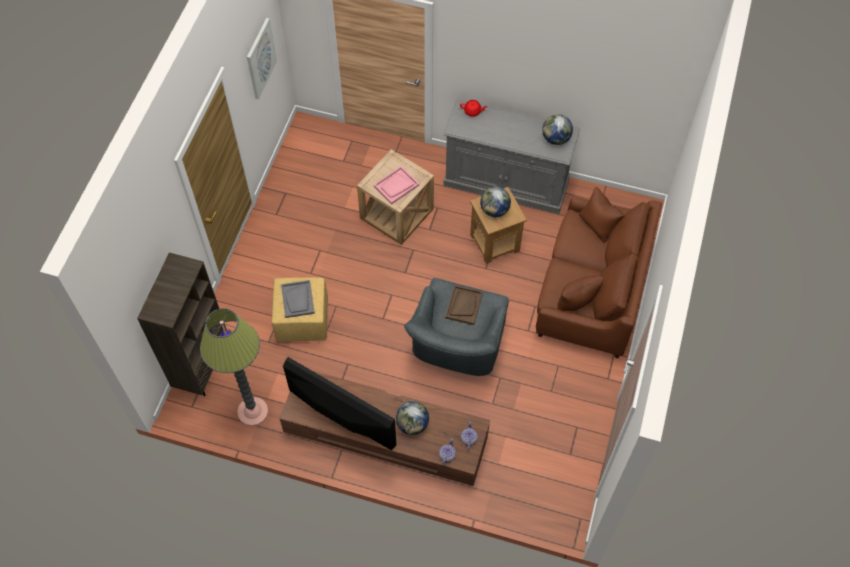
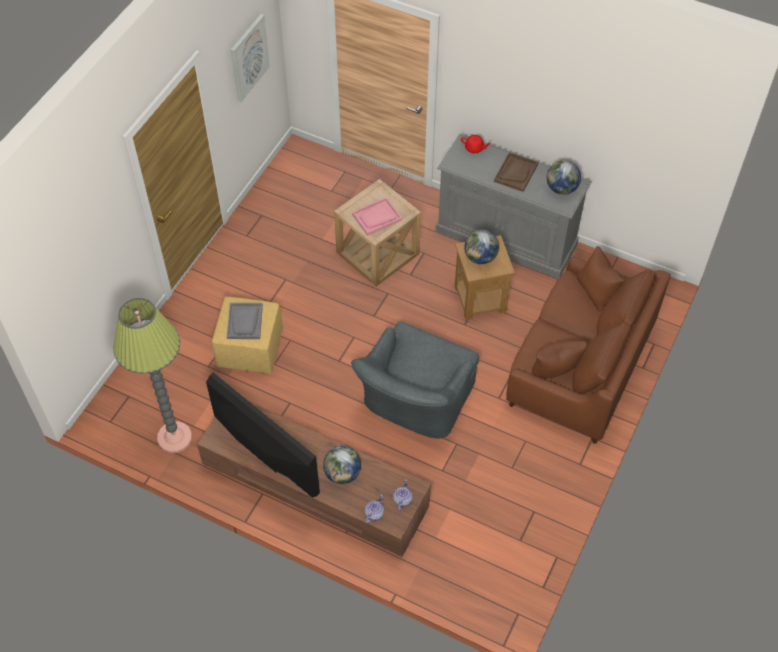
camera: 10 degrees right, 5 degrees down
brown bookcase [137,252,227,396] -> none
brown tray [445,285,483,325] -> brown tray moved to [494,152,538,192]

